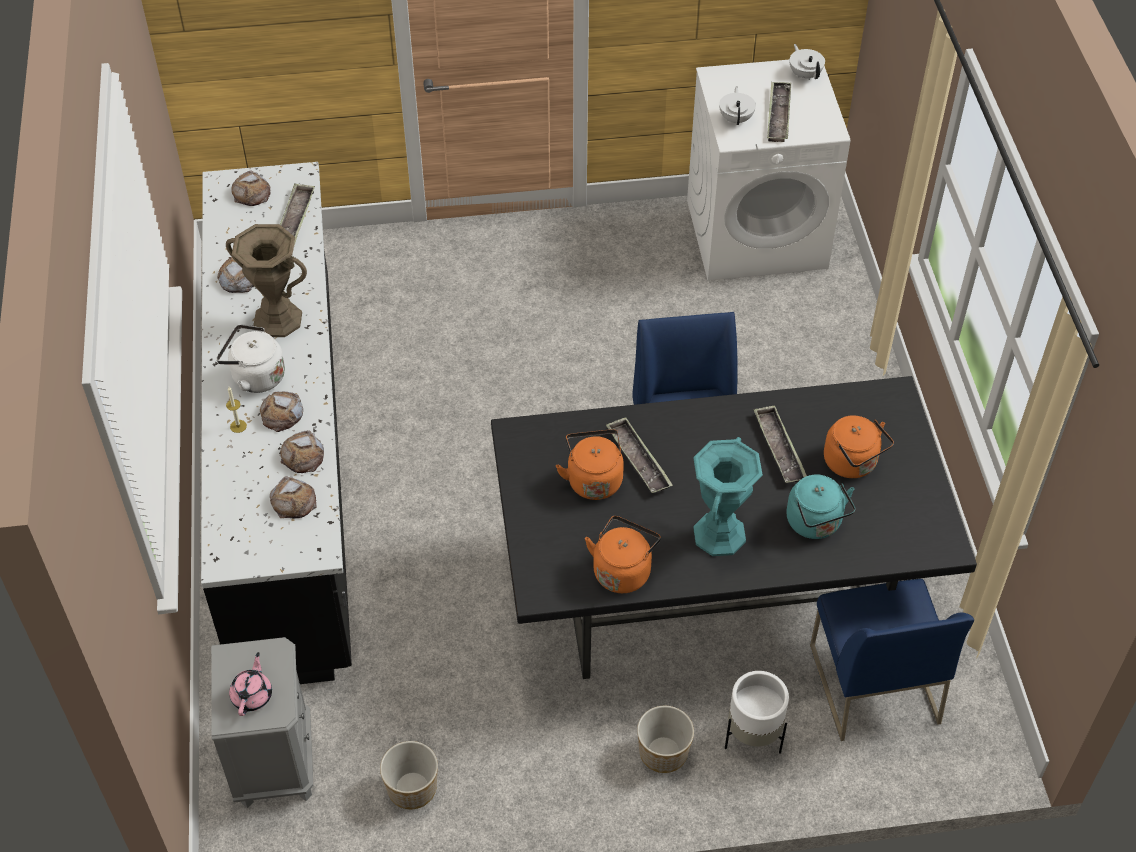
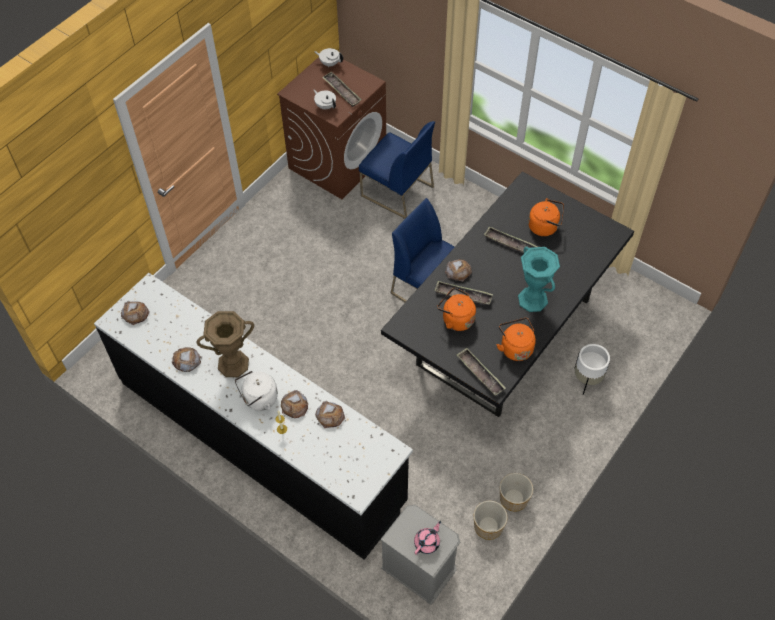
camera: 45 degrees left, 5 degrees up
pink teapot [229,652,272,716] -> pink teapot turned 75 degrees clockwise [414,521,441,555]
bread [270,476,317,518] -> bread moved to [445,259,472,281]
tray [280,183,315,246] -> tray moved to [456,348,506,396]
planter [637,706,694,773] -> planter moved to [500,473,533,512]
white washing machine [687,59,851,280] -> brown washing machine [277,57,386,199]
turquoise kettle [786,474,856,539] -> none
blue chair [810,579,974,741] -> blue chair moved to [359,121,435,219]

